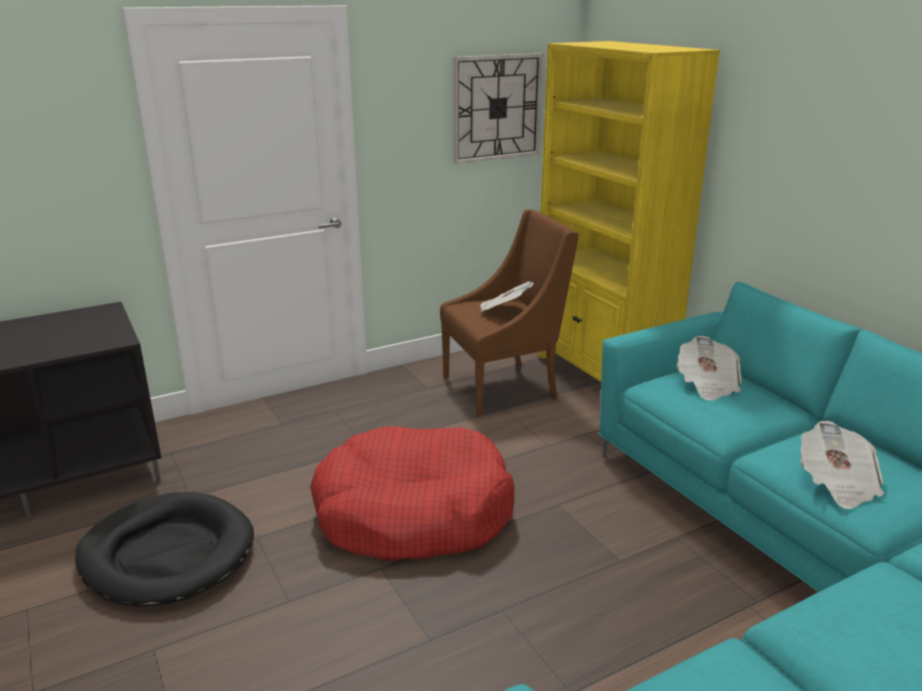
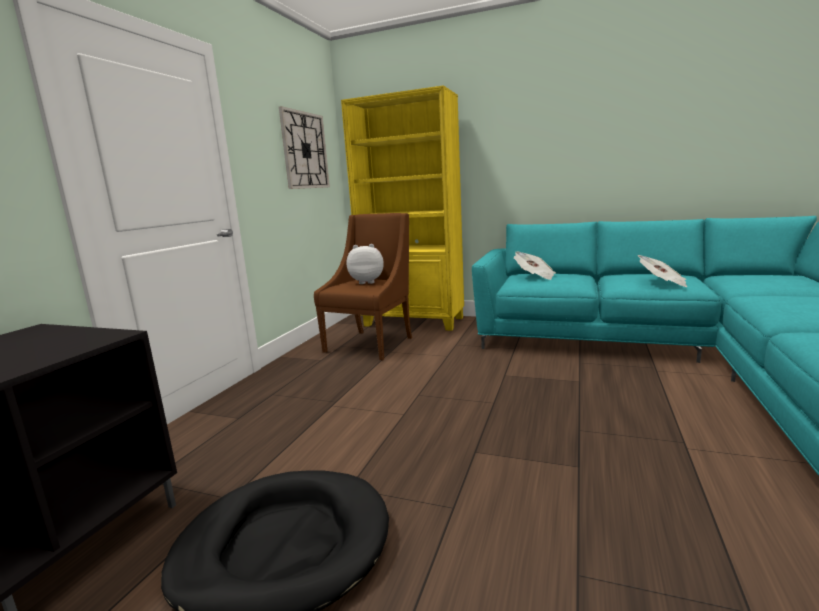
camera: 40 degrees left, 10 degrees down
red dog bed [310,426,515,561] -> none
newspaper [480,281,533,312] -> plush toy [347,244,384,284]

